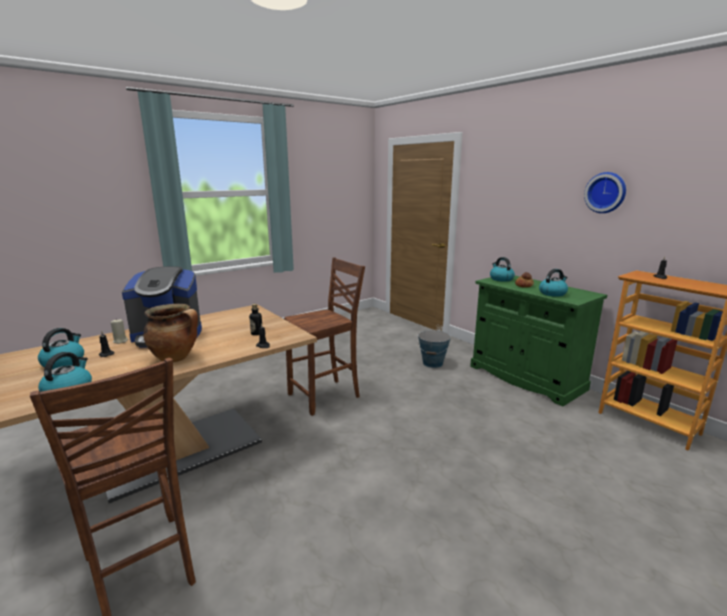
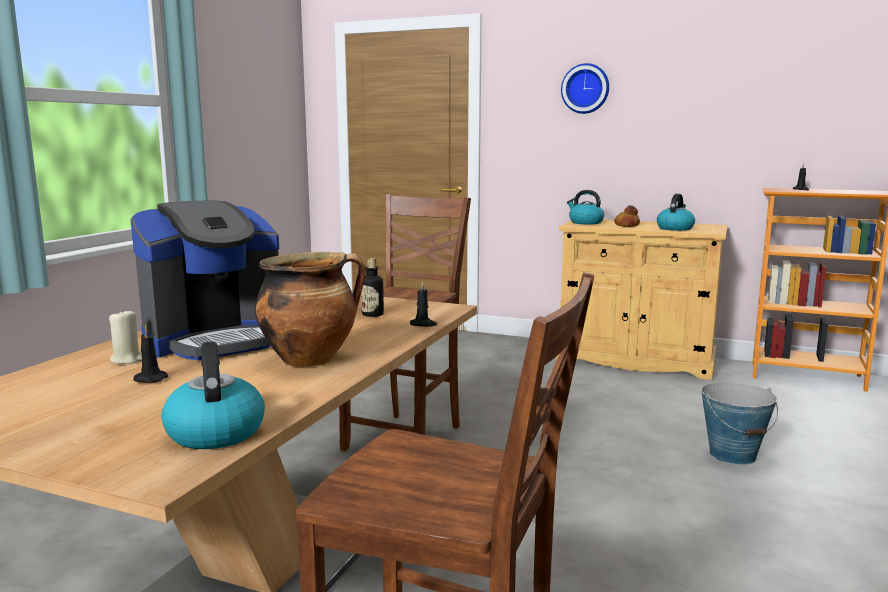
camera: 30 degrees left, 5 degrees down
kettle [38,328,84,369] -> none
bucket [417,330,451,368] -> bucket moved to [701,382,778,465]
green cabinet [470,276,607,406] -> beige cabinet [556,219,728,380]
wall clock [584,172,626,213] -> wall clock moved to [561,63,609,114]

